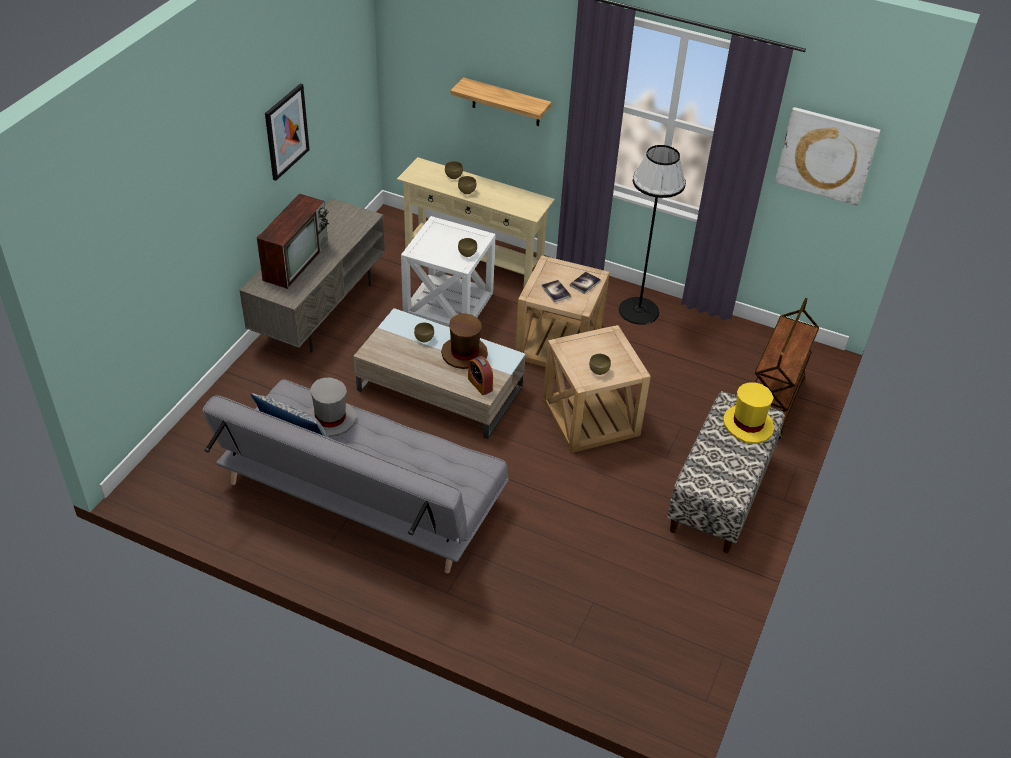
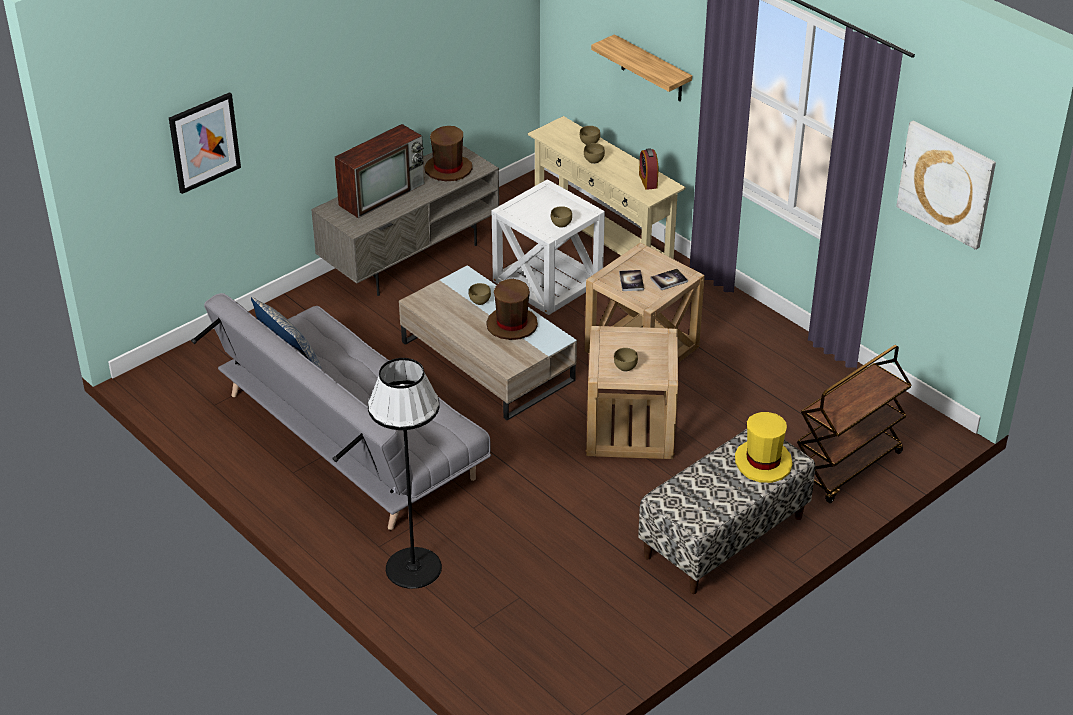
camera: 25 degrees right, 5 degrees down
picture [265,84,309,181] -> picture moved to [169,92,241,194]
grey hat [307,377,356,437] -> none
alarm clock [468,356,493,395] -> alarm clock moved to [639,148,658,190]
black floor lamp [619,145,686,325] -> black floor lamp moved to [368,358,442,589]
none -> brown hat [424,126,472,181]

